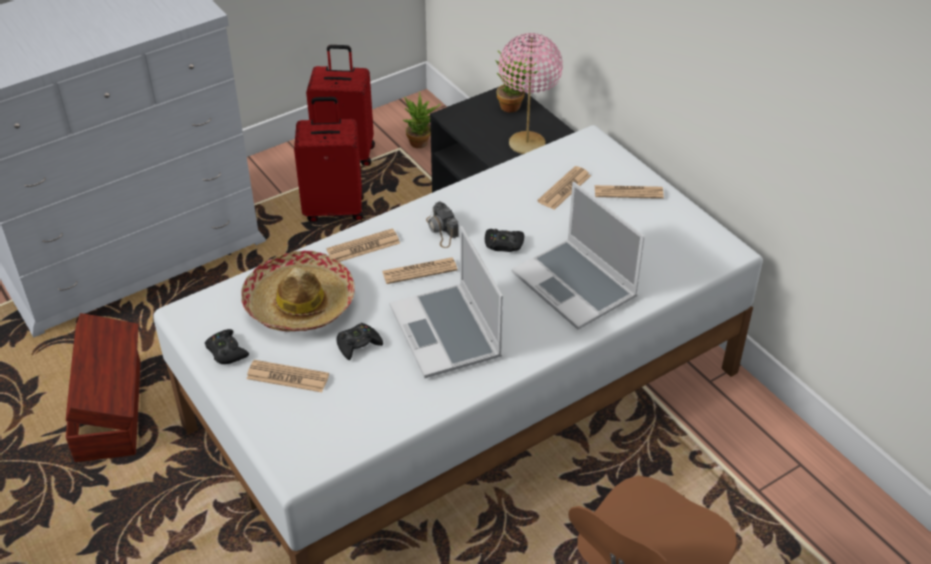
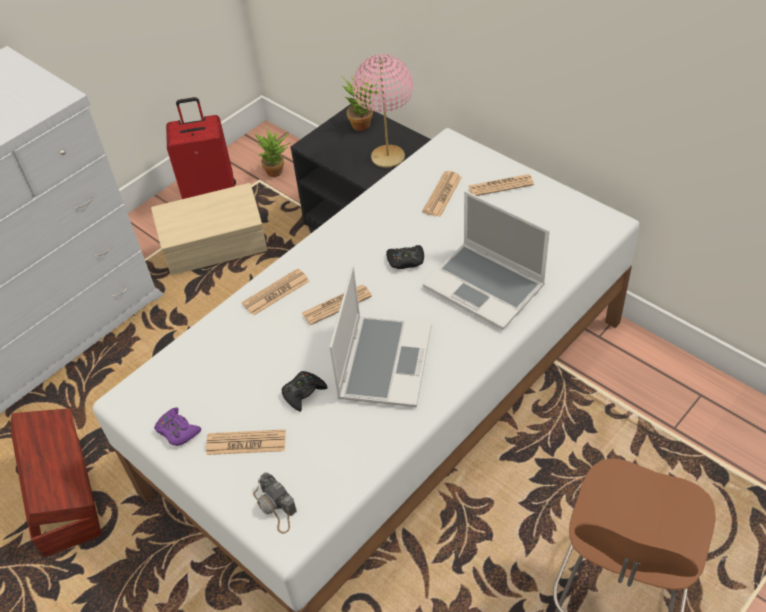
camera: 10 degrees left, 5 degrees up
black game controller [205,329,249,364] -> purple game controller [154,407,201,446]
hat [241,250,355,331] -> none
red suitcase [294,97,364,221] -> beige storage box [151,183,267,275]
laptop [389,226,503,378] -> laptop turned 135 degrees counterclockwise [329,266,432,407]
camera [426,201,459,248] -> camera moved to [253,472,297,534]

